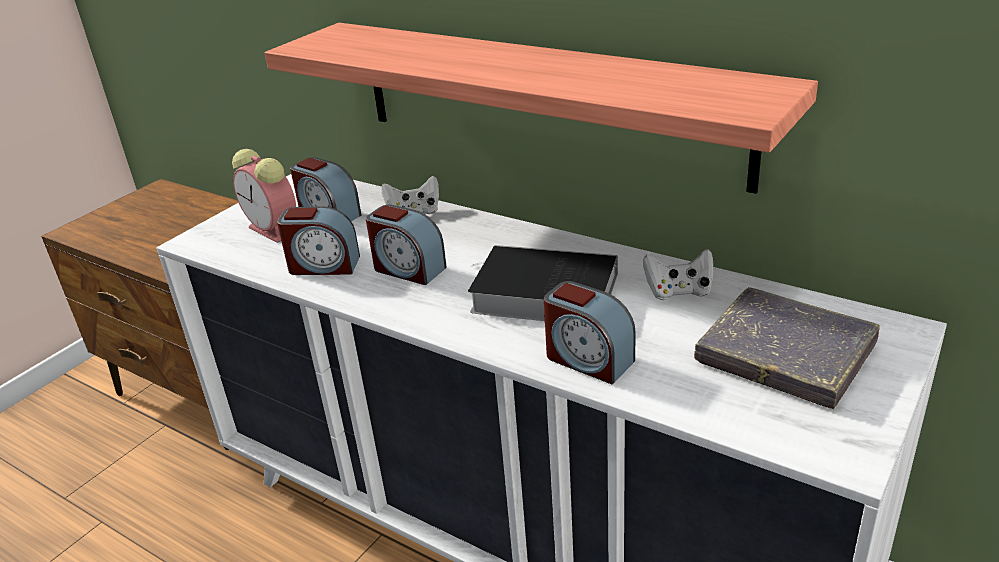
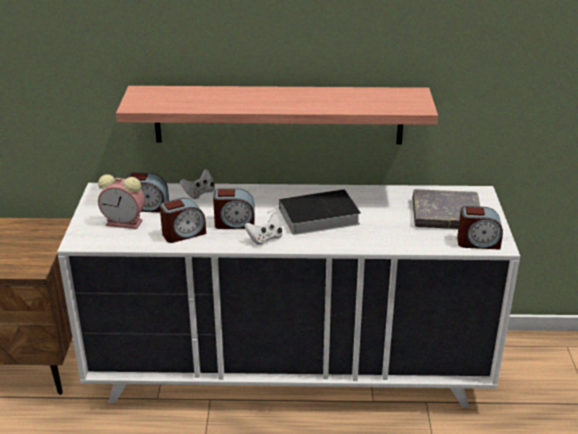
camera: 35 degrees left, 0 degrees up
alarm clock [544,281,636,384] -> alarm clock moved to [457,206,503,250]
white game controller [643,249,713,300] -> white game controller moved to [244,212,282,245]

